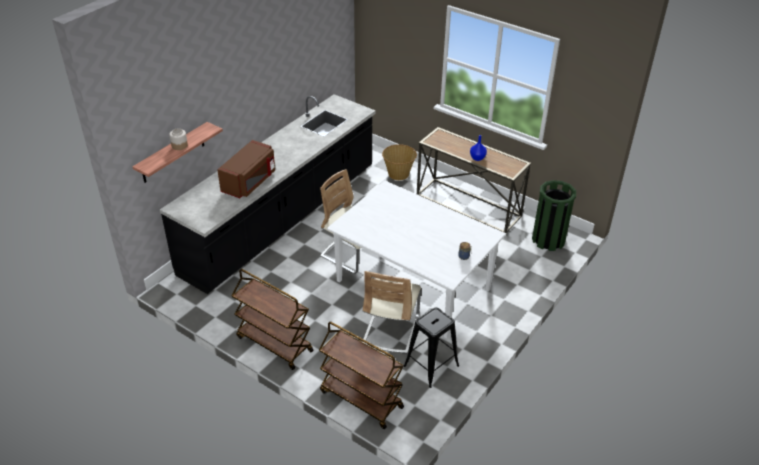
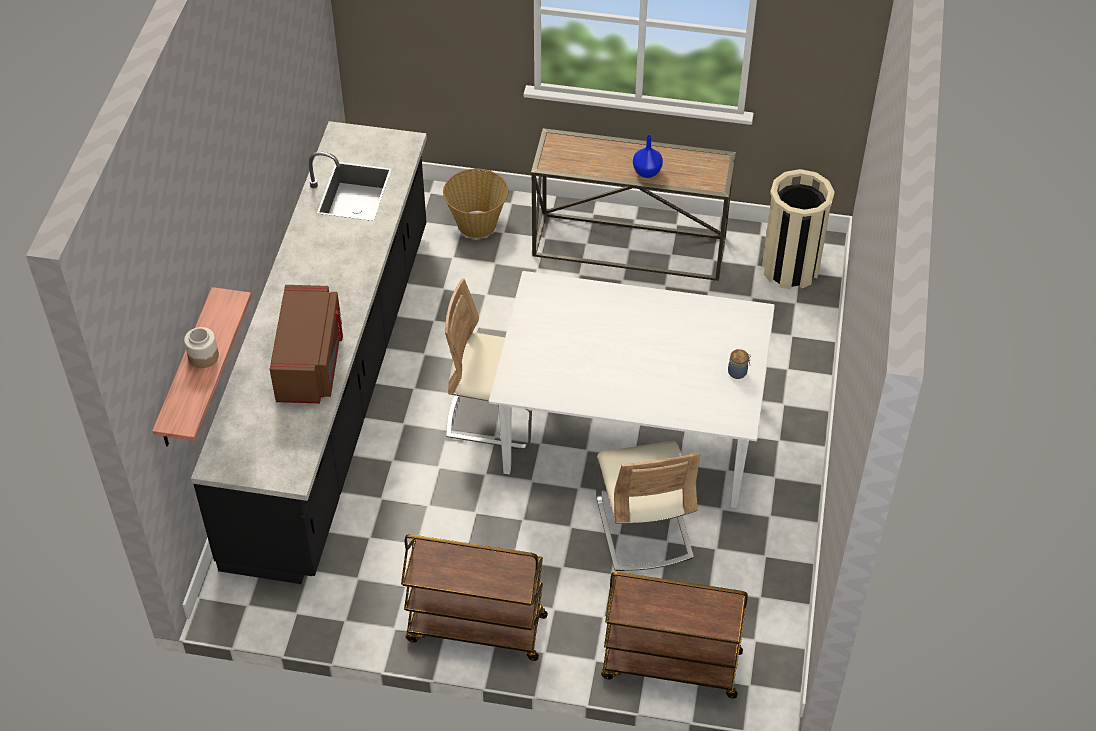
camera: 25 degrees left, 10 degrees up
black stool [404,308,459,388] -> none
green trash can [532,180,576,251] -> beige trash can [762,169,835,290]

